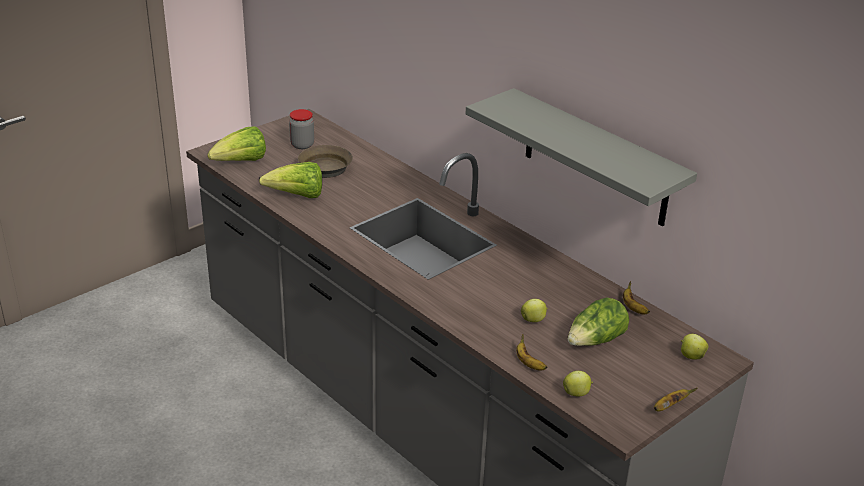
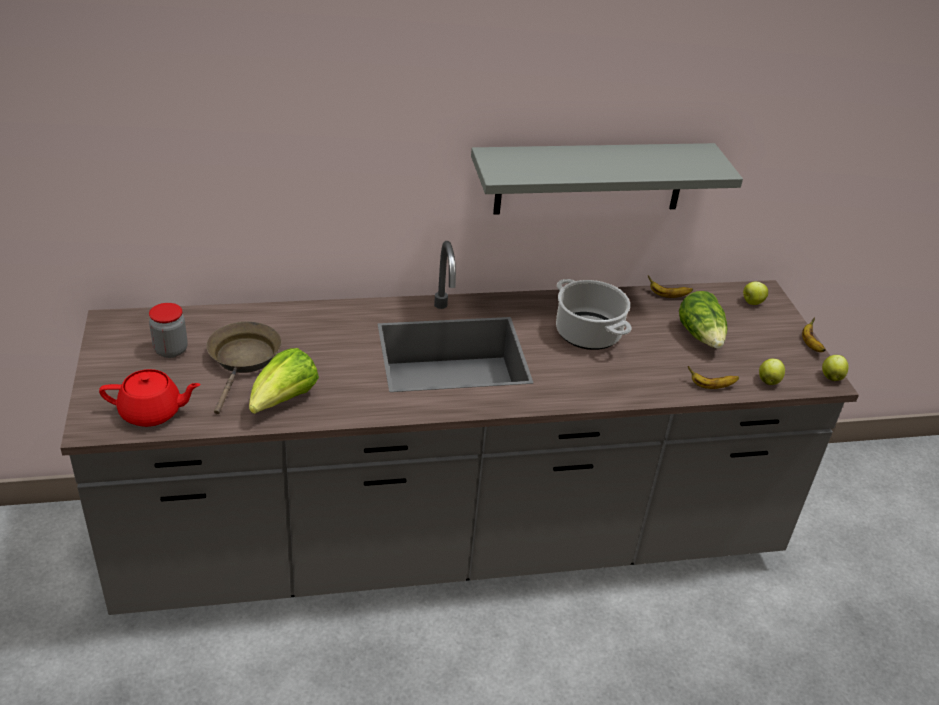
camera: 60 degrees left, 5 degrees up
lettuce [207,126,266,161] -> red teapot [99,369,201,427]
apple [521,299,548,322] -> apple moved to [822,355,849,381]
none -> cooking pot [556,279,632,350]

